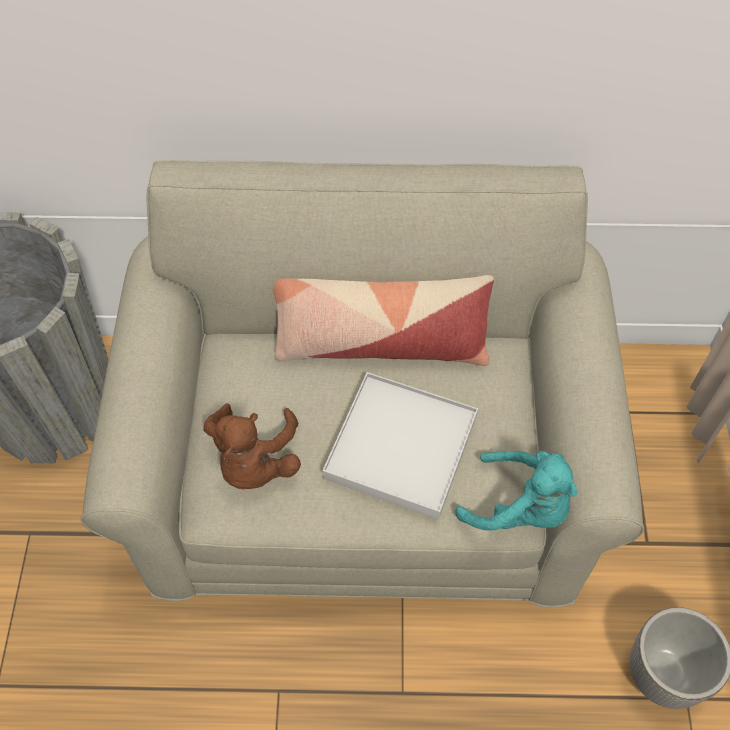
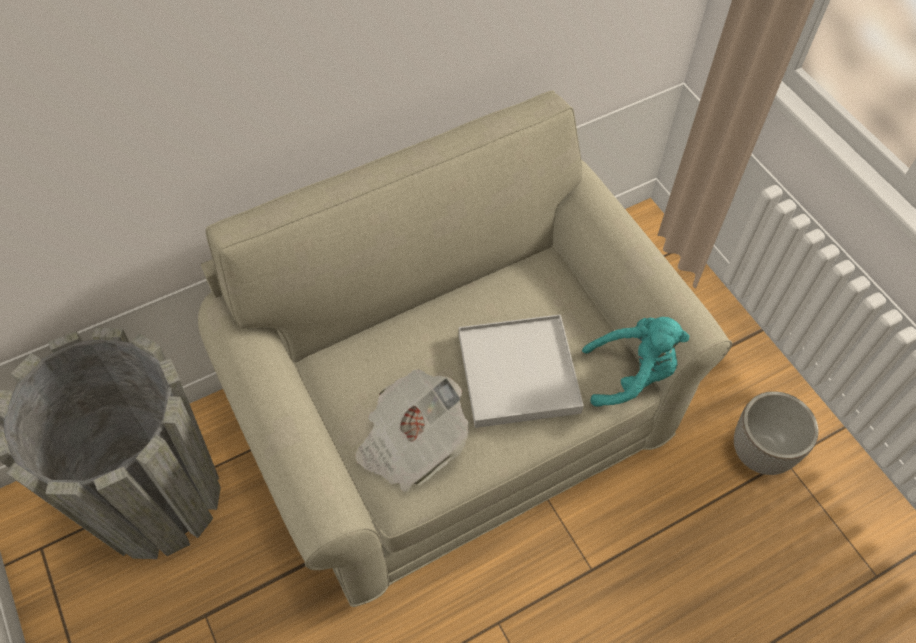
camera: 30 degrees left, 0 degrees up
brown plush toy [203,403,301,489] -> newspaper [355,369,469,493]
pillow [273,275,494,366] -> none

